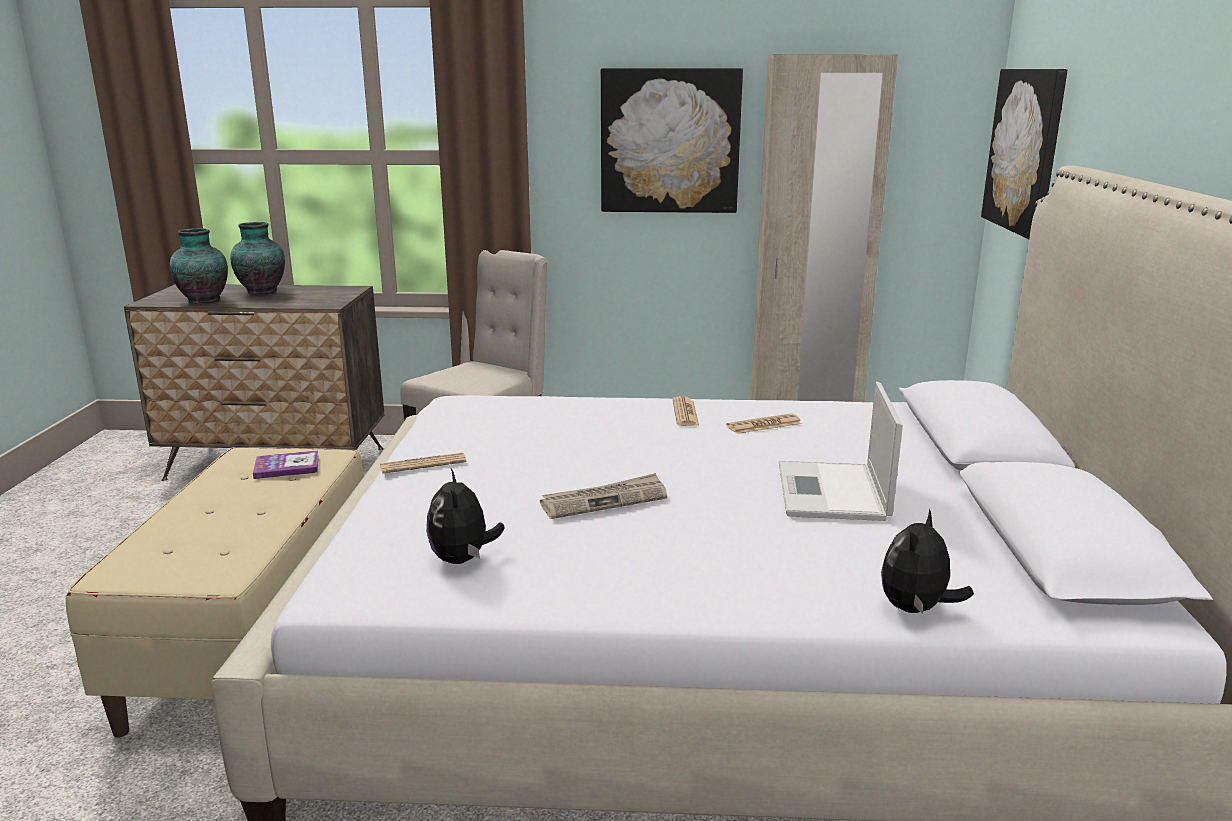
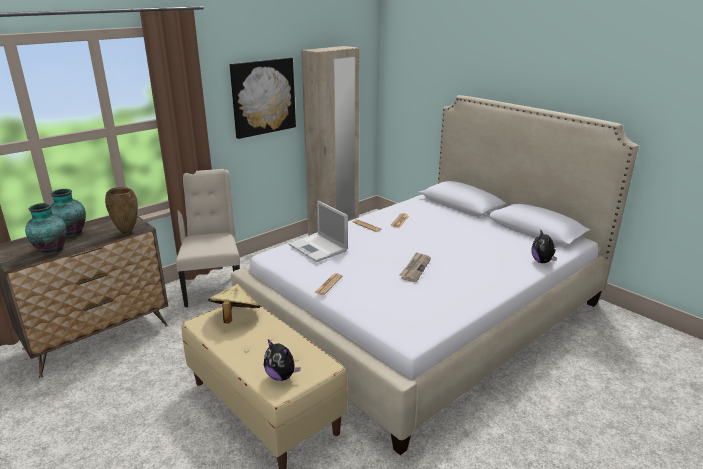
camera: 45 degrees left, 5 degrees up
book [253,450,319,479] -> beige hat [208,284,260,324]
plush toy [426,469,505,564] -> plush toy moved to [264,340,300,381]
laptop [779,382,903,521] -> laptop moved to [288,201,348,262]
picture [981,69,1067,239] -> none
none -> brown vase [105,187,138,234]

